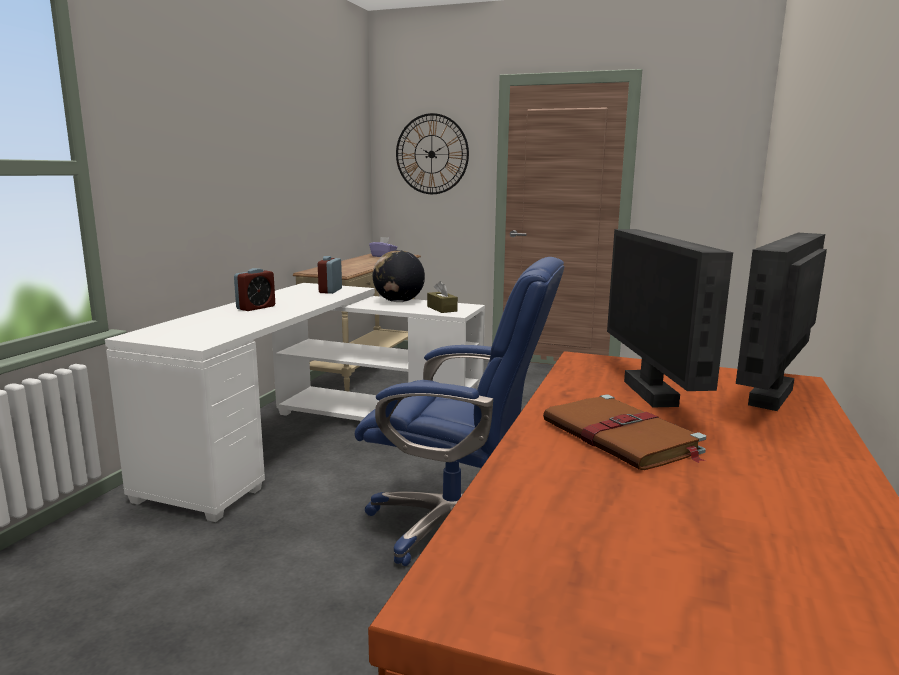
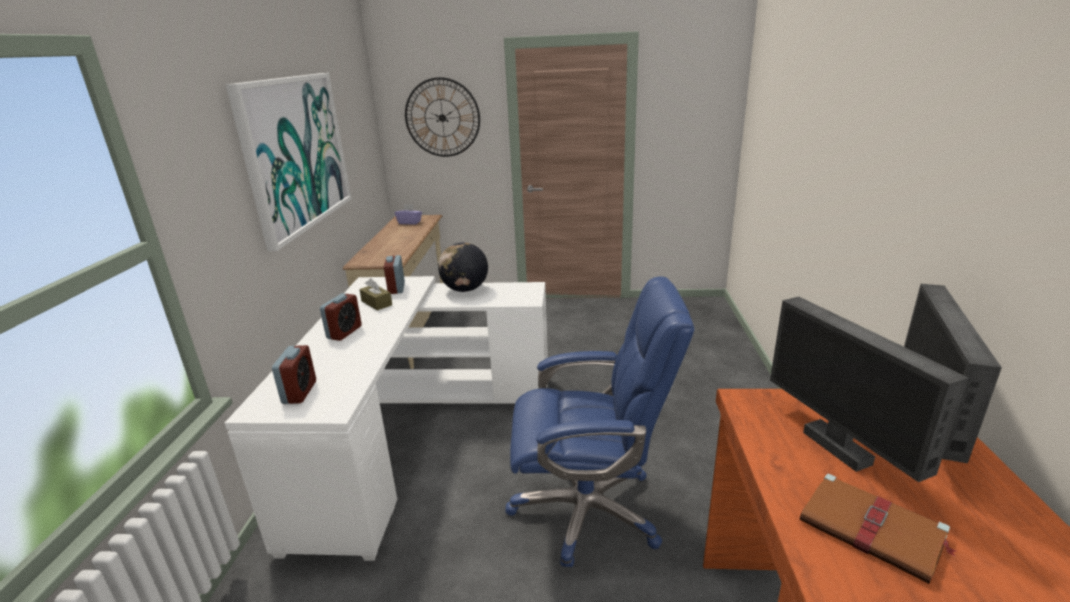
camera: 15 degrees left, 10 degrees up
brown tissue box [427,281,458,313] -> brown tissue box moved to [359,278,392,311]
none -> picture [226,73,351,251]
none -> alarm clock [272,345,316,404]

